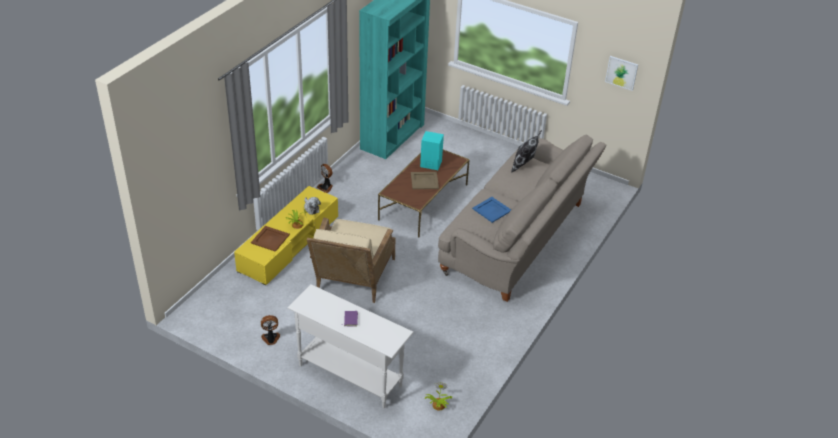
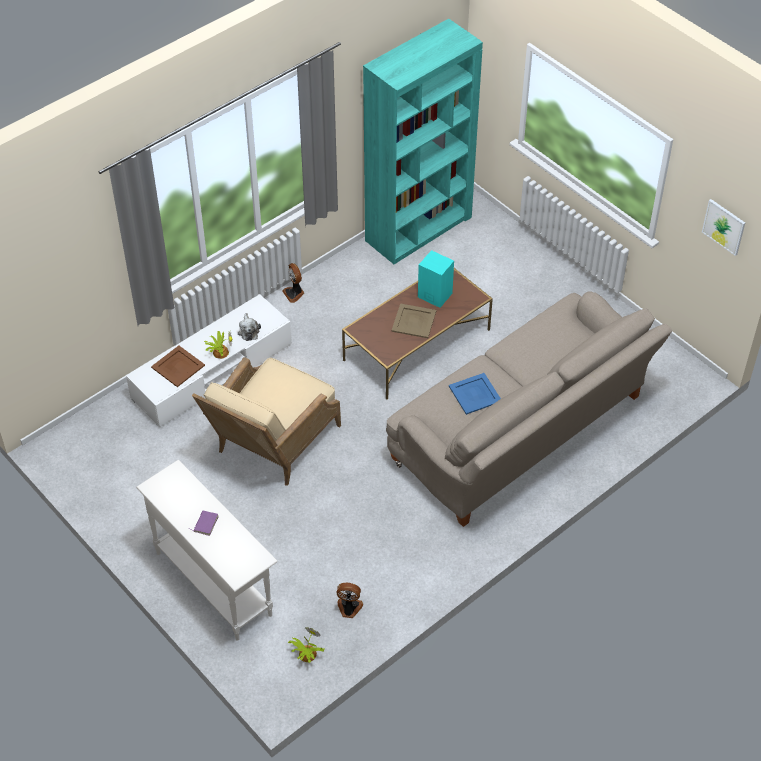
camera: 20 degrees right, 10 degrees up
yellow tv stand [234,186,338,285] -> white tv stand [126,294,292,427]
fan [261,315,280,345] -> fan moved to [336,583,363,618]
pillow [511,130,542,173] -> none

